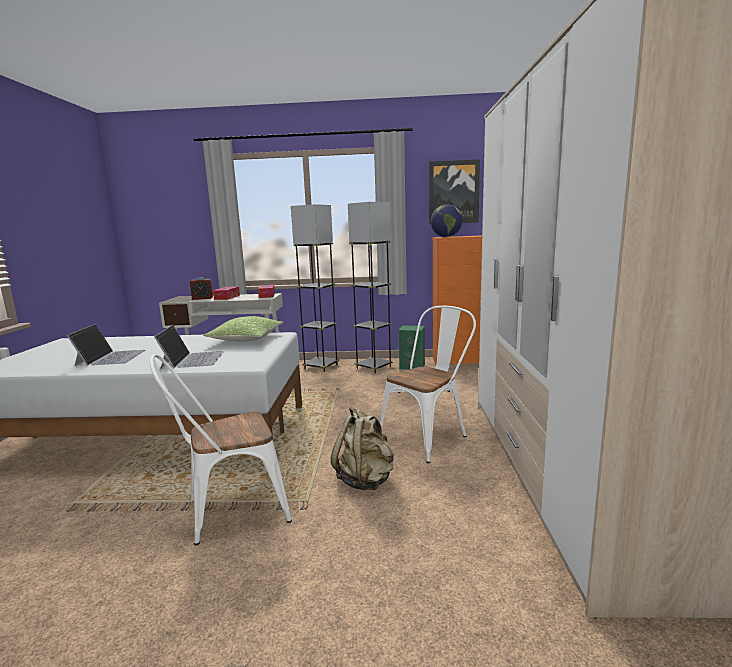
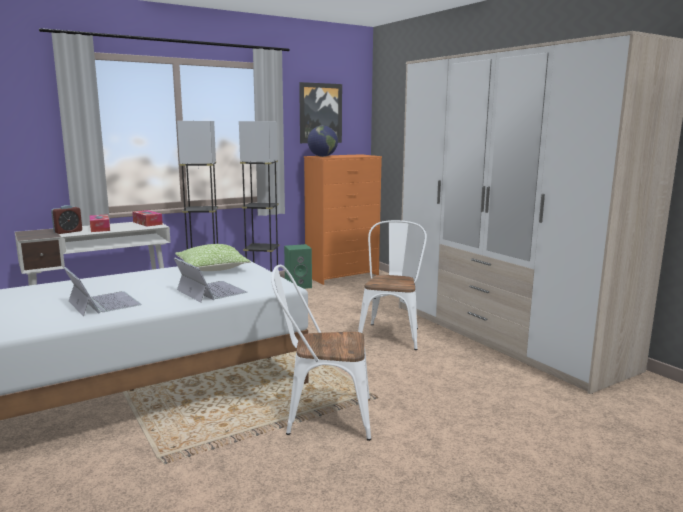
camera: 35 degrees left, 0 degrees up
white chair [150,354,292,545] -> white chair turned 60 degrees clockwise [271,265,371,441]
beige backpack [331,407,394,490] -> none

